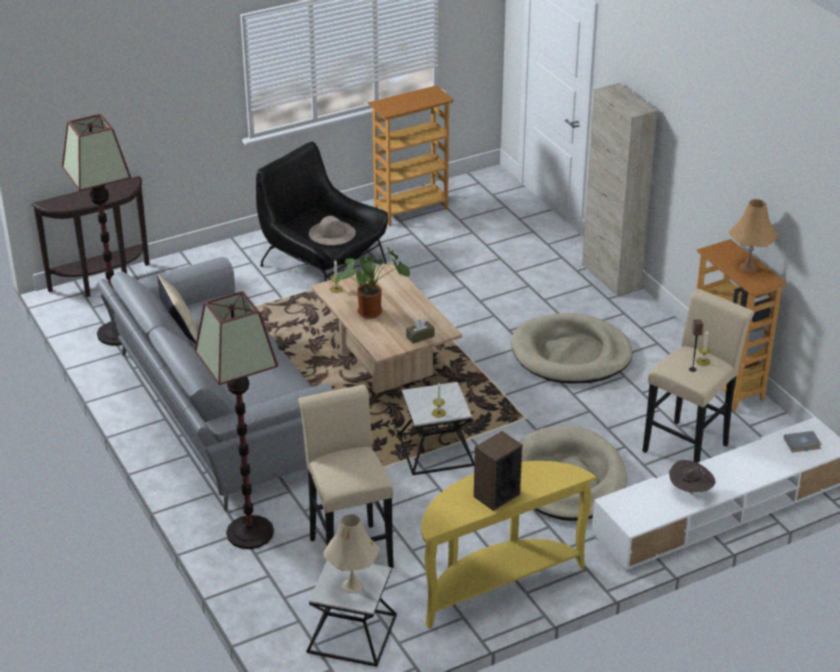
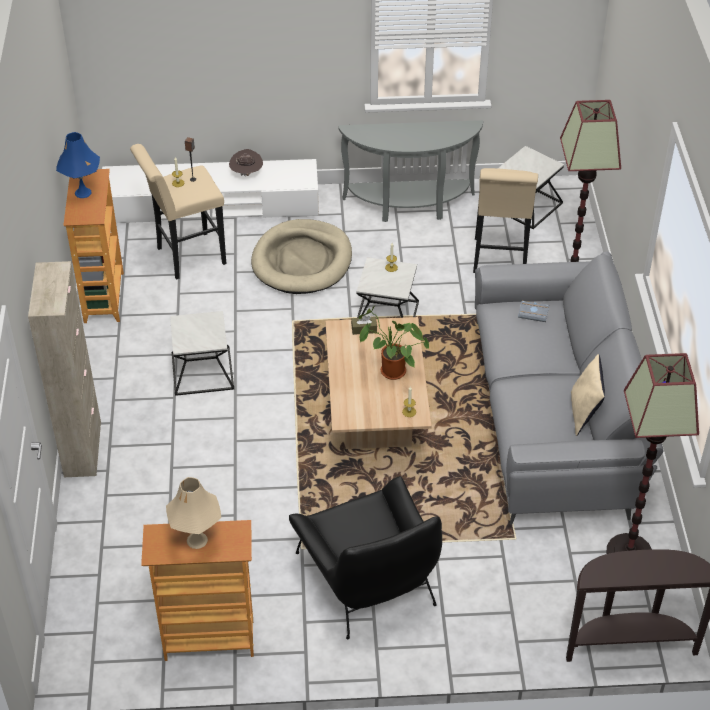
camera: 155 degrees left, 10 degrees up
beige hat [309,216,356,245] -> none
beige table lamp [323,514,380,593] -> beige table lamp moved to [166,477,221,549]
yellow console table [421,461,596,629] -> grey console table [338,120,483,222]
speaker [474,431,522,511] -> none
beige dog bed [511,313,632,384] -> side table [170,311,234,396]
orange table lamp [728,199,778,273] -> blue table lamp [56,132,100,198]
grey book [784,431,822,453] -> grey book moved to [518,301,549,322]

